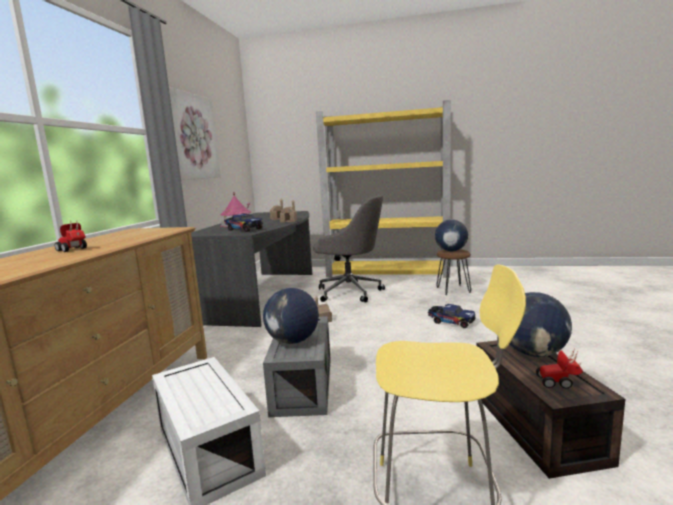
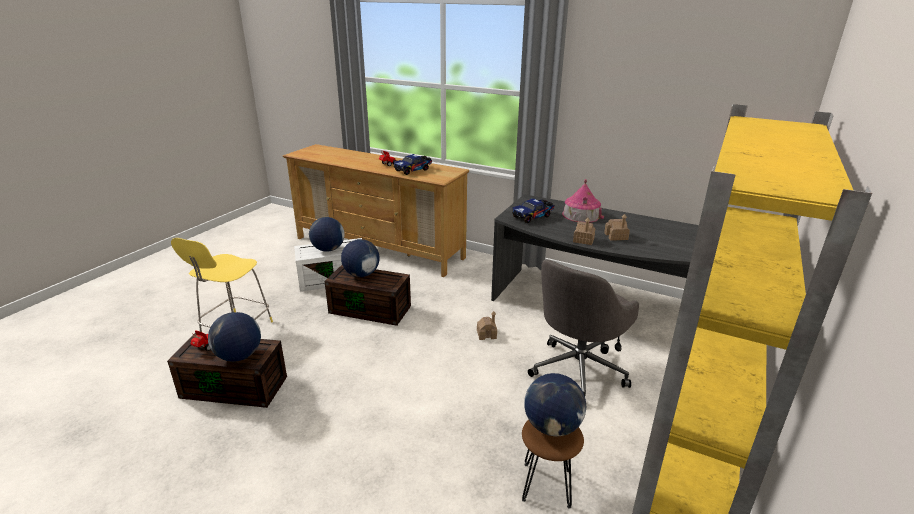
camera: 105 degrees right, 15 degrees up
picture [169,87,221,180] -> none
grey storage box [263,316,331,417] -> brown storage box [324,265,411,326]
toy truck [428,304,476,328] -> toy truck moved to [394,154,432,175]
none -> globe [309,217,345,252]

